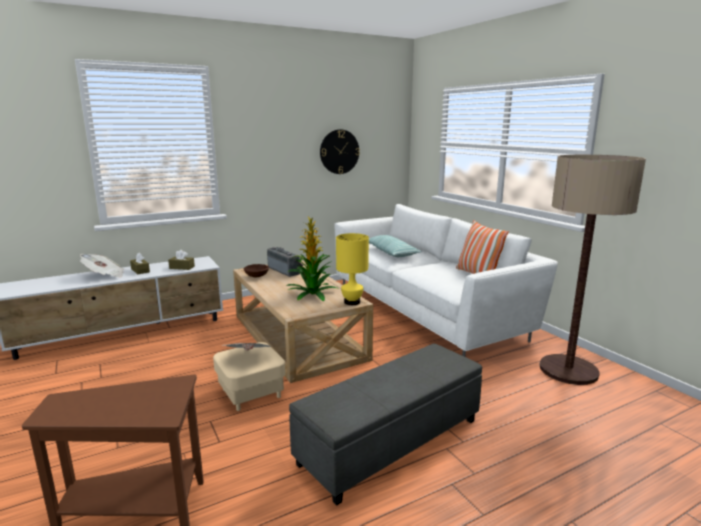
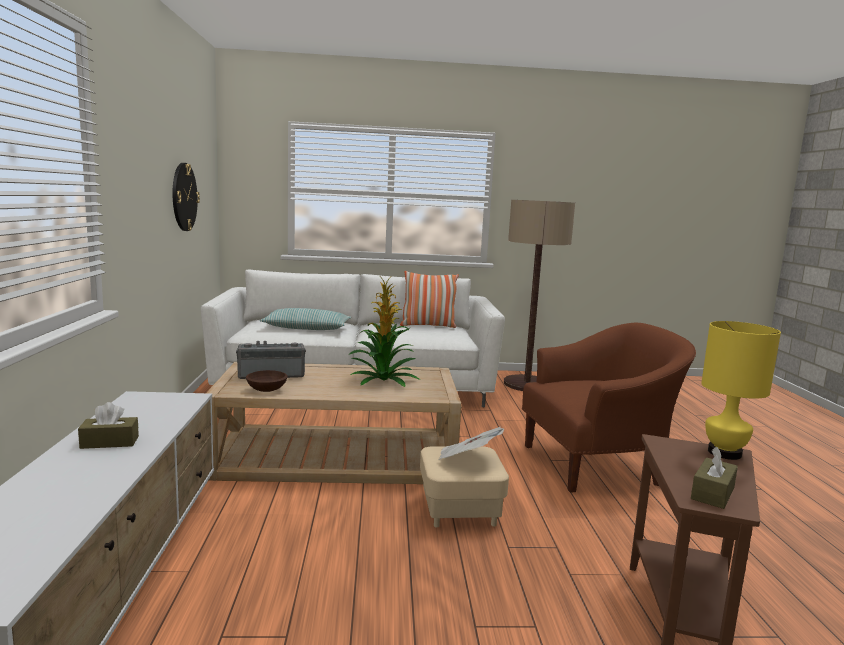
camera: 65 degrees left, 5 degrees down
newspaper [80,254,124,277] -> none
brown tissue box [168,250,195,270] -> brown tissue box moved to [691,447,738,509]
grey ottoman [289,344,482,505] -> brown armchair [522,323,696,493]
yellow table lamp [336,233,369,305] -> yellow table lamp moved to [701,321,781,460]

